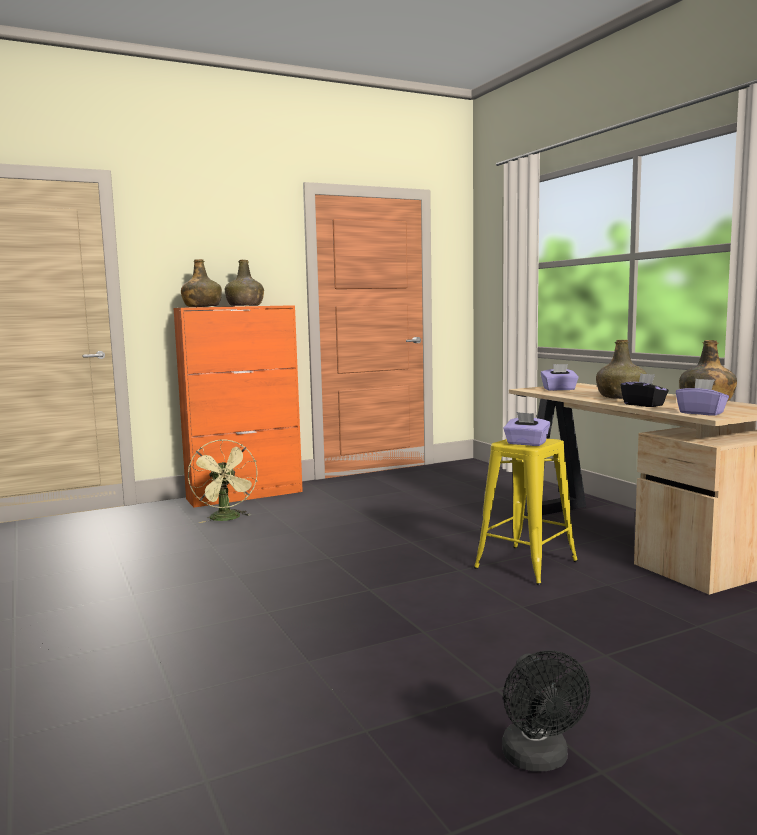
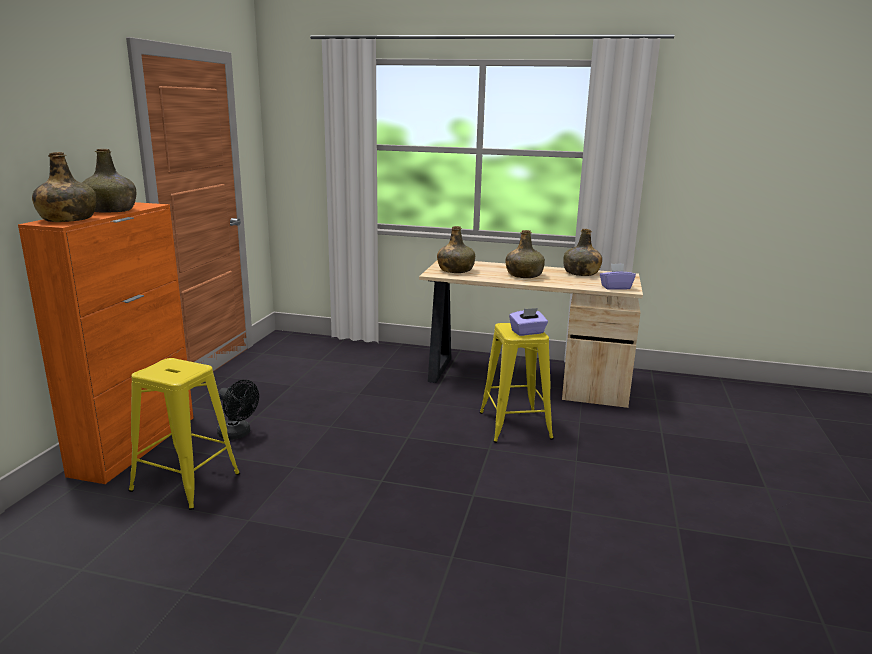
camera: 50 degrees left, 10 degrees up
green fan [188,439,258,523] -> yellow stool [129,358,240,510]
black fan [502,650,591,772] -> black fan moved to [217,380,259,440]
purple tissue box [541,364,579,391] -> green bottle [437,226,475,273]
black tissue box [620,374,669,407] -> none

